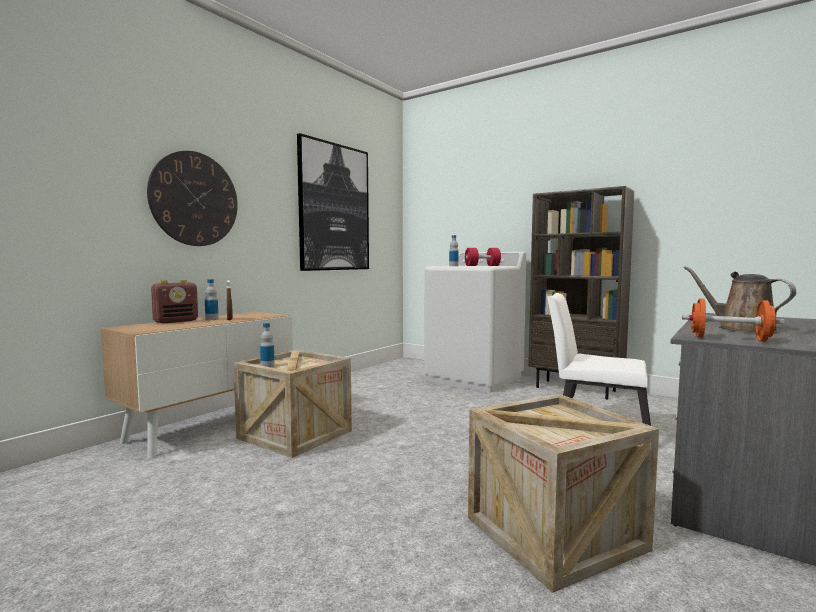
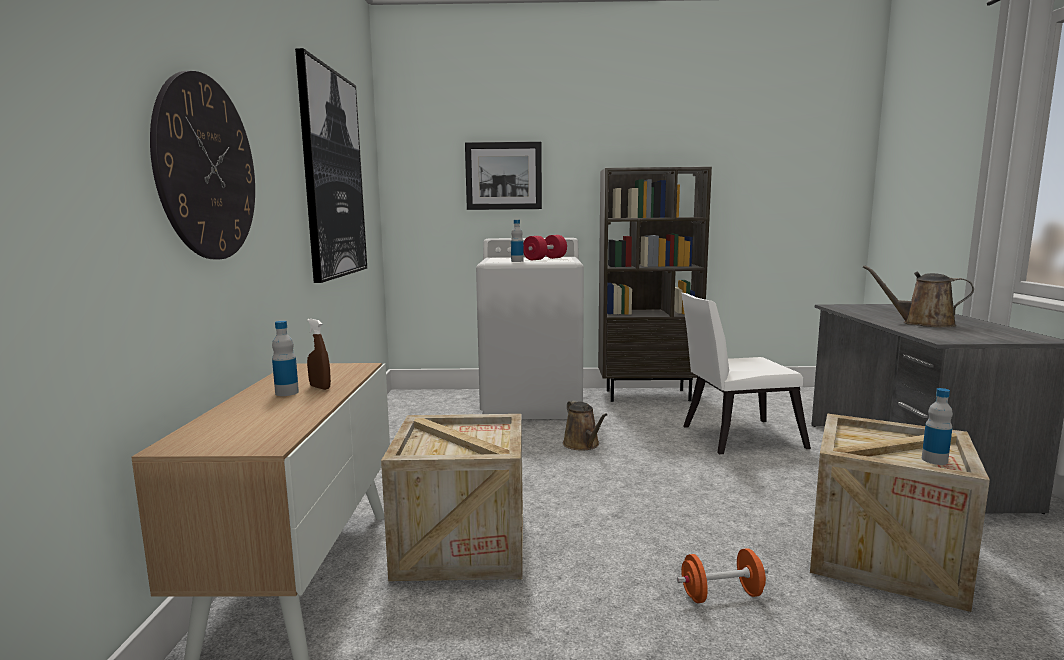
camera: 35 degrees left, 5 degrees up
radio [151,280,198,323] -> none
bottle [260,323,275,367] -> bottle moved to [922,388,953,465]
orange dumbbell [682,298,785,342] -> orange dumbbell moved to [677,548,768,603]
none -> picture [465,142,542,210]
none -> brown watering can [563,400,608,451]

